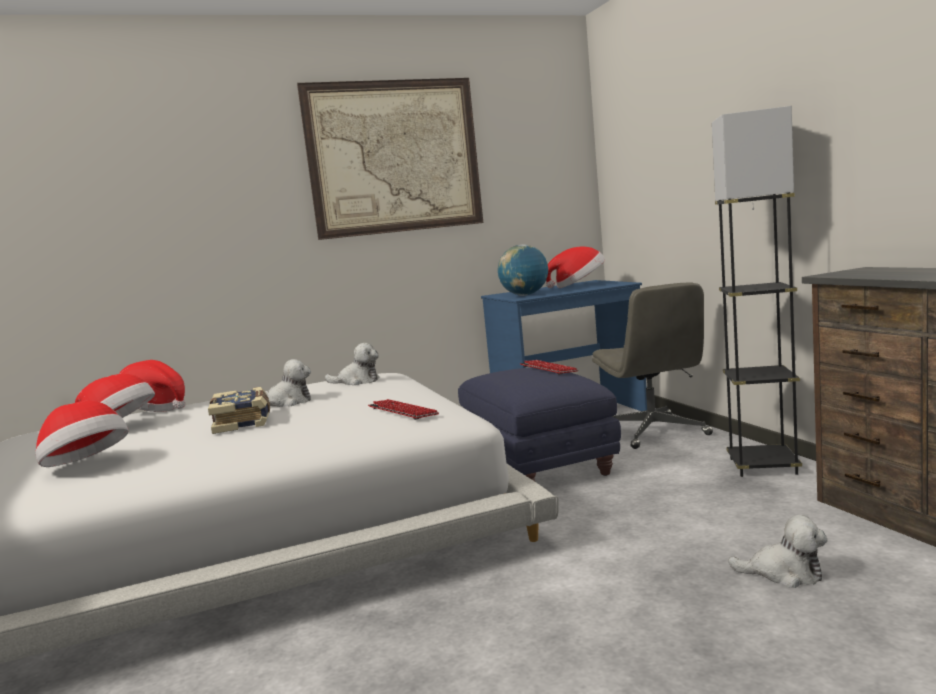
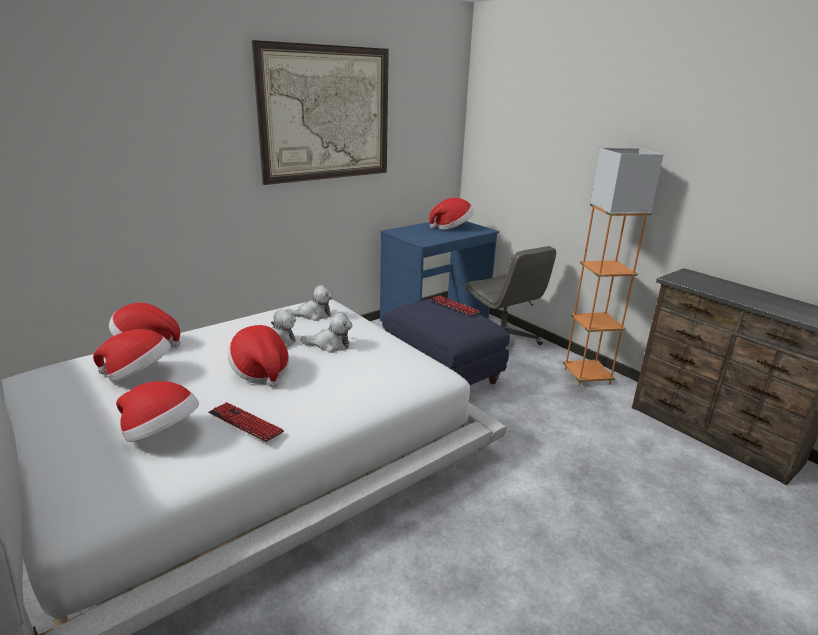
camera: 20 degrees left, 15 degrees up
book [208,387,270,434] -> hat [228,325,289,387]
keyboard [368,399,439,420] -> keyboard moved to [209,402,284,442]
globe [498,244,548,296] -> none
grey floor lamp [712,106,802,477] -> orange floor lamp [563,148,664,386]
plush toy [728,515,828,588] -> plush toy moved to [300,313,352,353]

